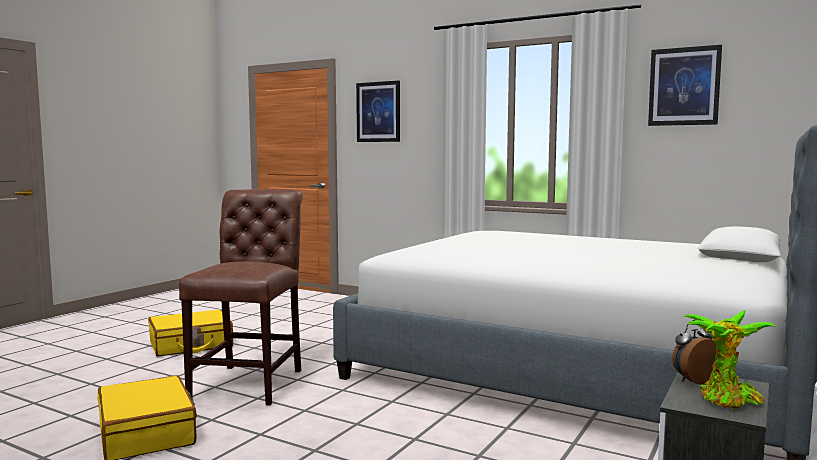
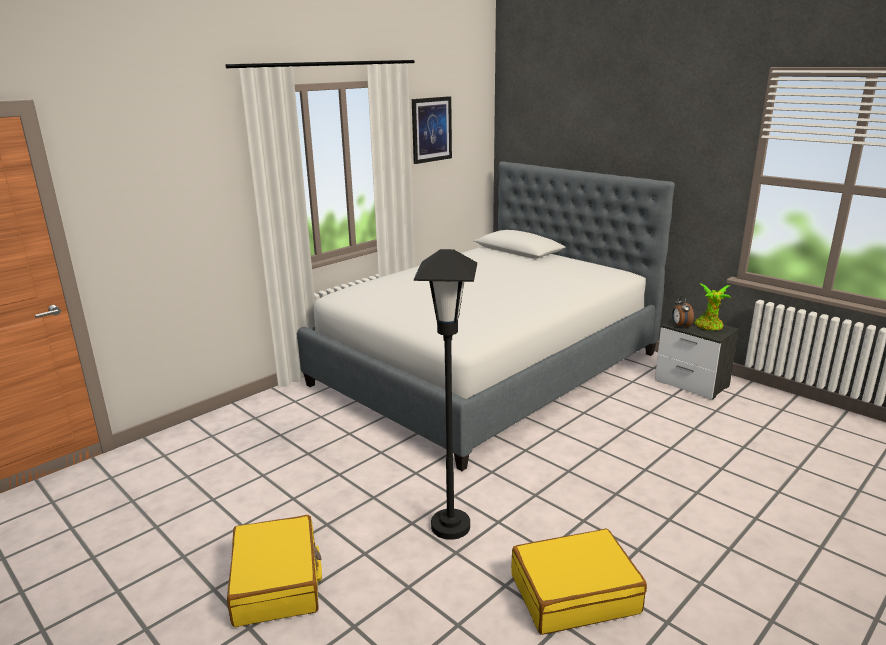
camera: 75 degrees left, 15 degrees up
brown chair [179,189,303,406] -> black floor lamp [414,249,477,540]
picture [356,80,400,142] -> none

